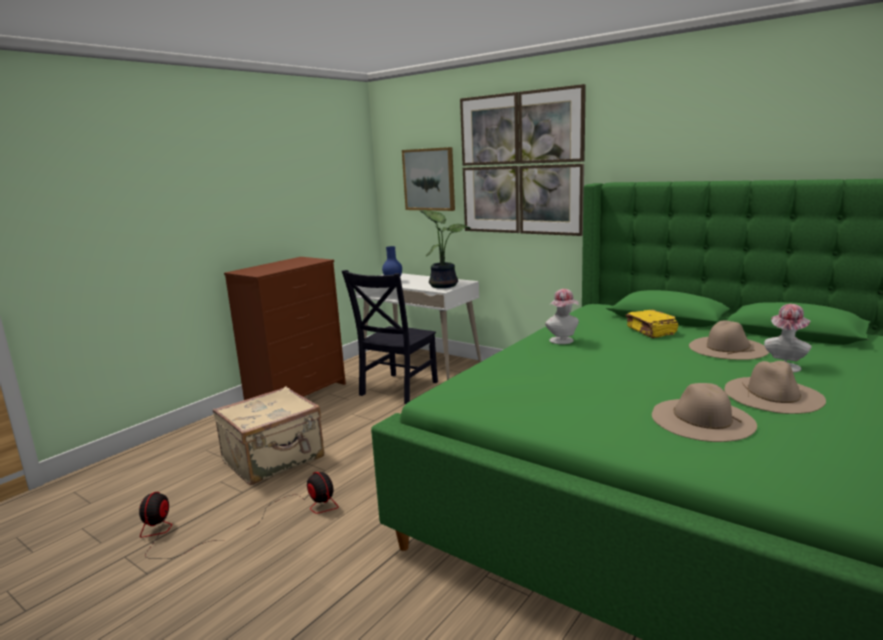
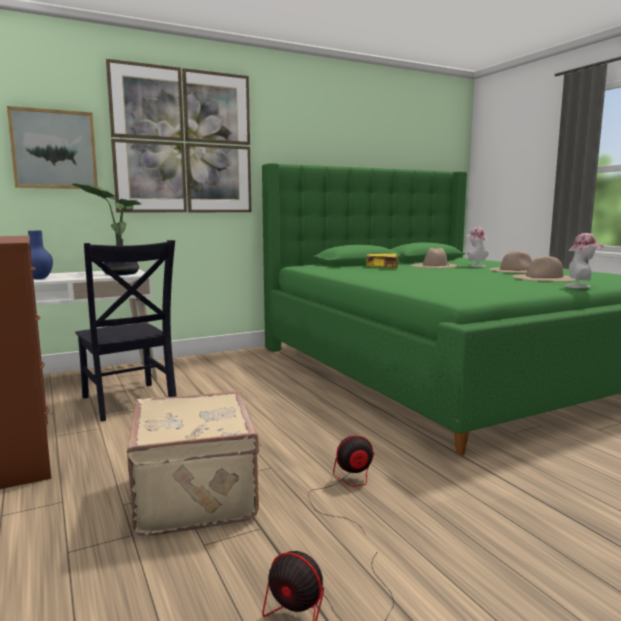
camera: 65 degrees left, 5 degrees down
hat [545,289,579,344] -> hat moved to [564,233,604,288]

